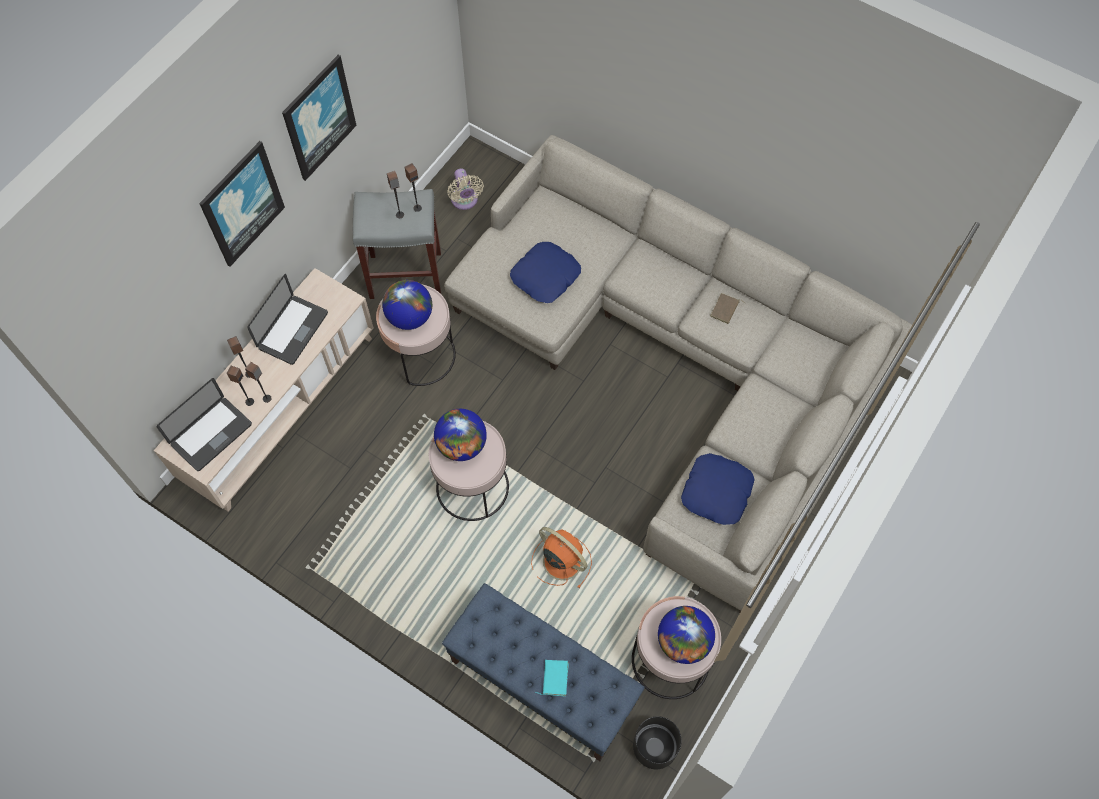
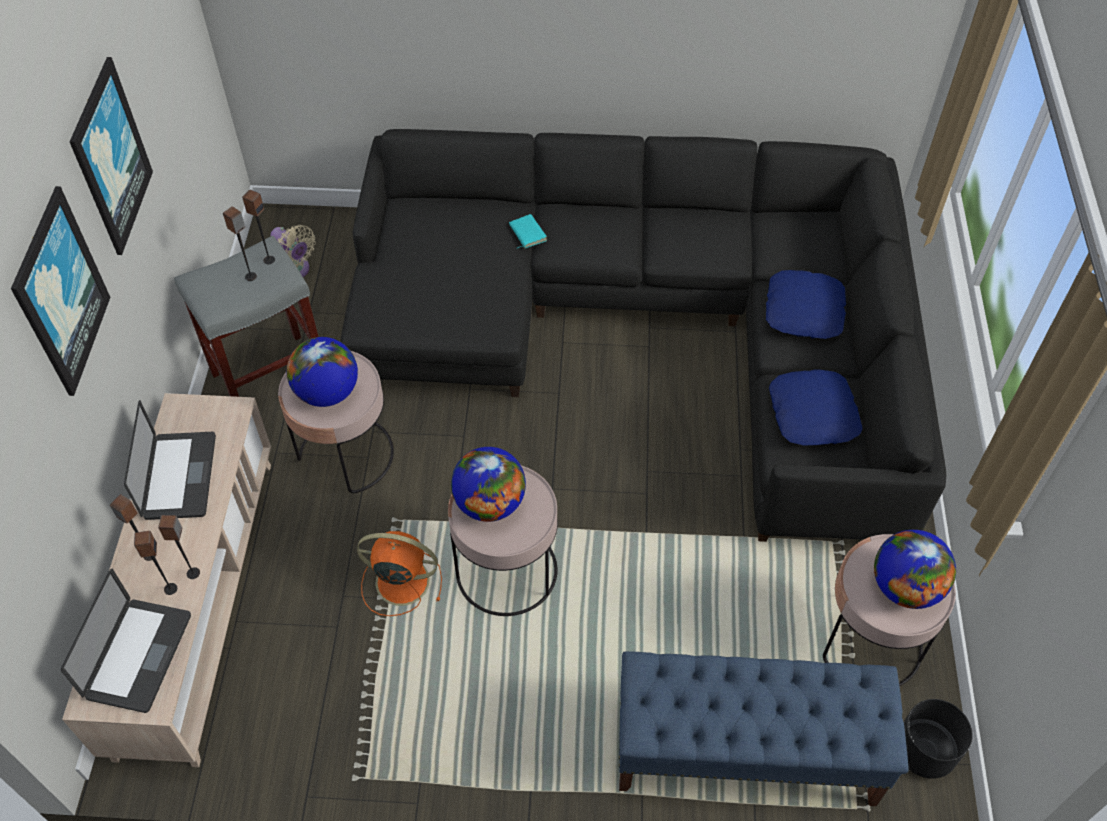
camera: 30 degrees left, 10 degrees down
beige sofa [444,135,912,612] -> black sofa [340,129,946,542]
blue pillow [510,242,581,303] -> blue pillow moved to [766,270,846,339]
orange fan [531,527,592,589] -> orange fan moved to [357,531,442,616]
turquoise book [535,660,569,696] -> turquoise book moved to [509,214,547,248]
brown book [710,293,746,324] -> none

